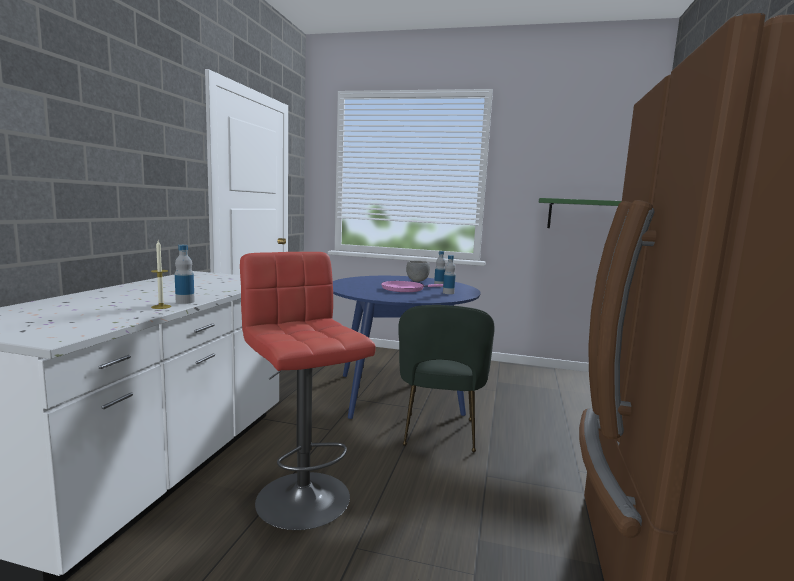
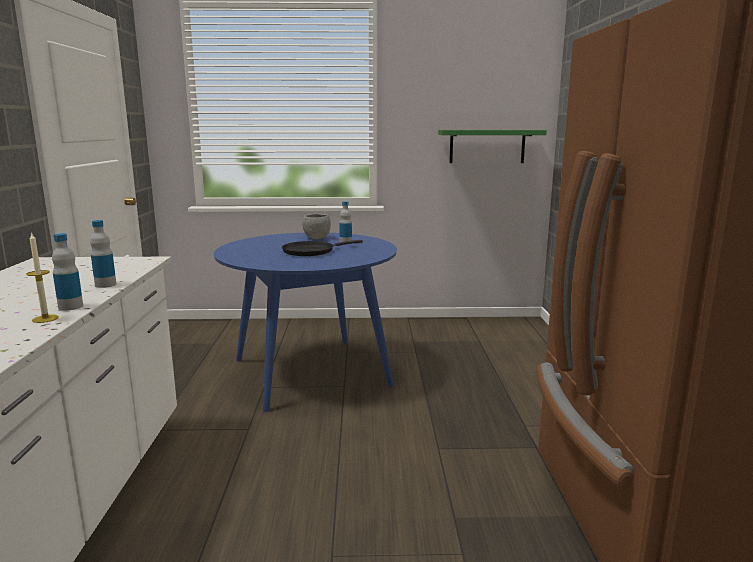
camera: 15 degrees left, 5 degrees up
red stool [240,252,376,530] -> none
pink frying pan [381,281,443,292] -> black frying pan [282,240,363,256]
green chair [398,305,495,452] -> none
bottle [443,255,456,294] -> bottle moved to [90,220,116,288]

